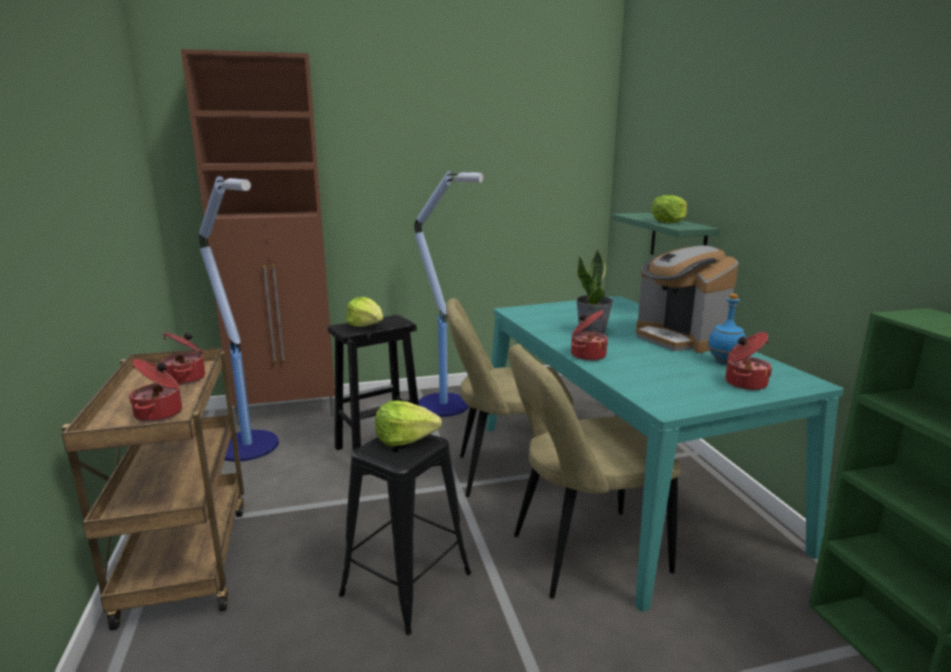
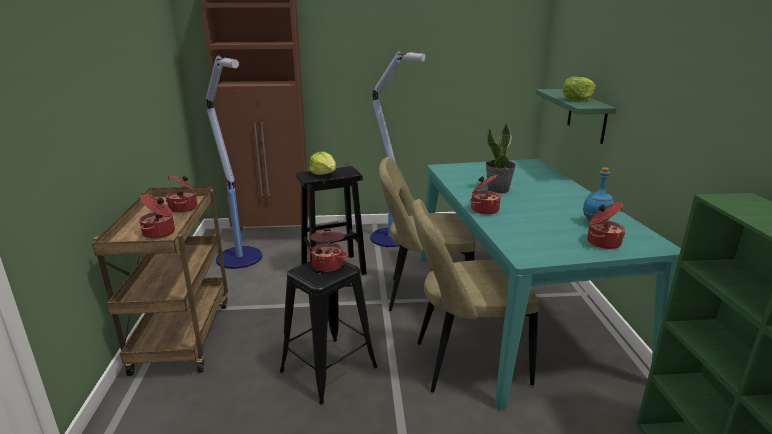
camera: 10 degrees right, 5 degrees up
lettuce [375,400,442,446] -> cooking pot [307,228,349,272]
coffee machine [636,245,739,353] -> none

